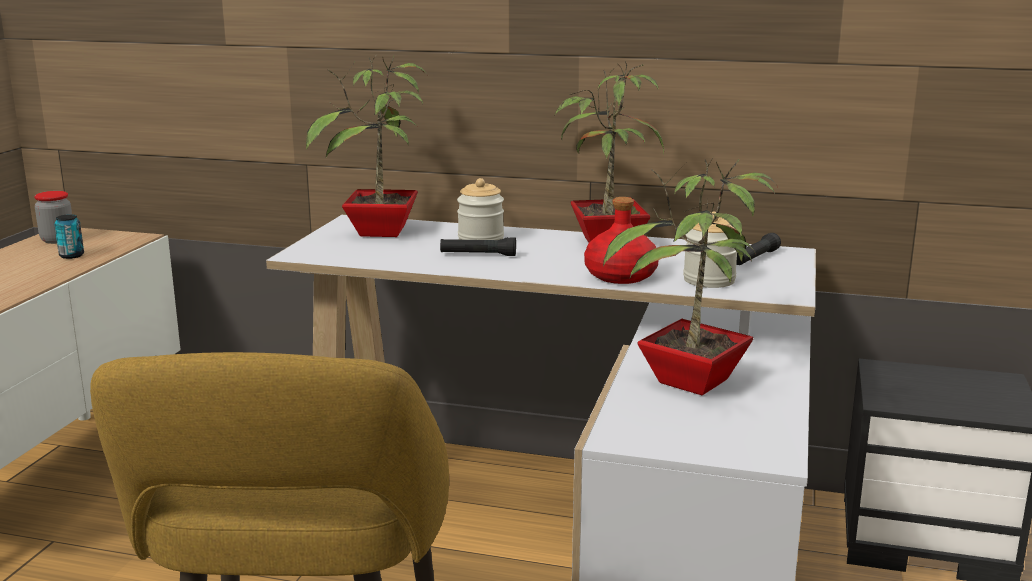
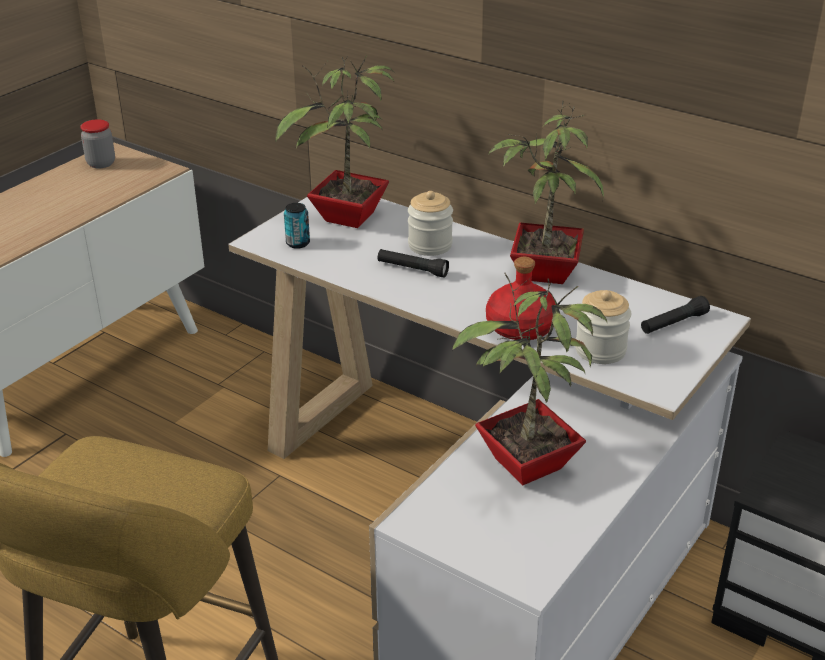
camera: 20 degrees right, 15 degrees up
can [54,214,84,259] -> can moved to [284,203,310,249]

